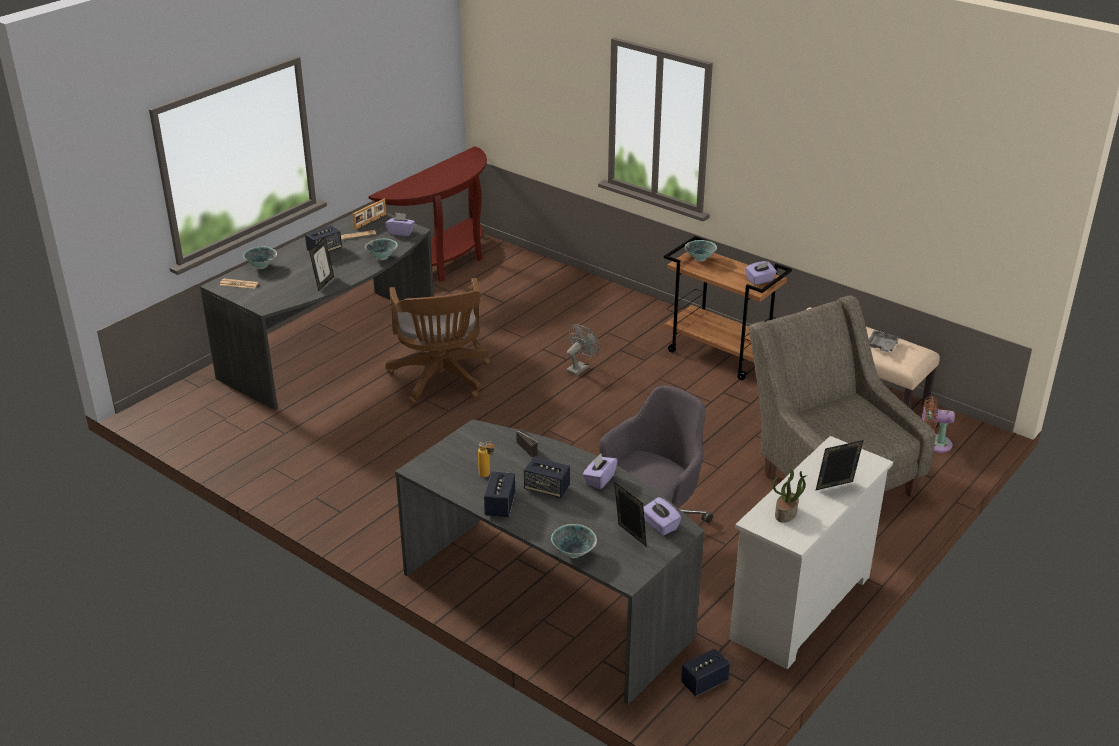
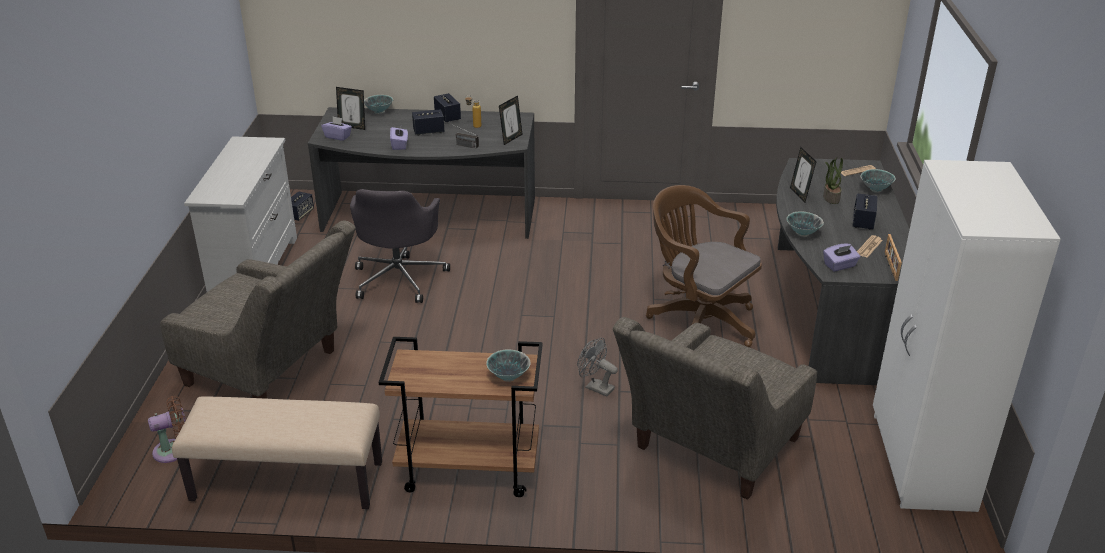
camera: 145 degrees right, 0 degrees up
brown console table [369,146,487,282] -> white wardrobe [873,160,1060,512]
grey fan [566,324,599,376] -> grey fan turned 120 degrees clockwise [577,338,618,397]
purple tissue box [745,261,777,285] -> none
potted plant [773,468,807,523] -> potted plant moved to [823,157,843,204]
picture frame [815,440,864,491] -> picture frame moved to [499,95,522,145]
grey tray [869,330,900,352] -> none
none -> grey armchair [613,317,817,500]

